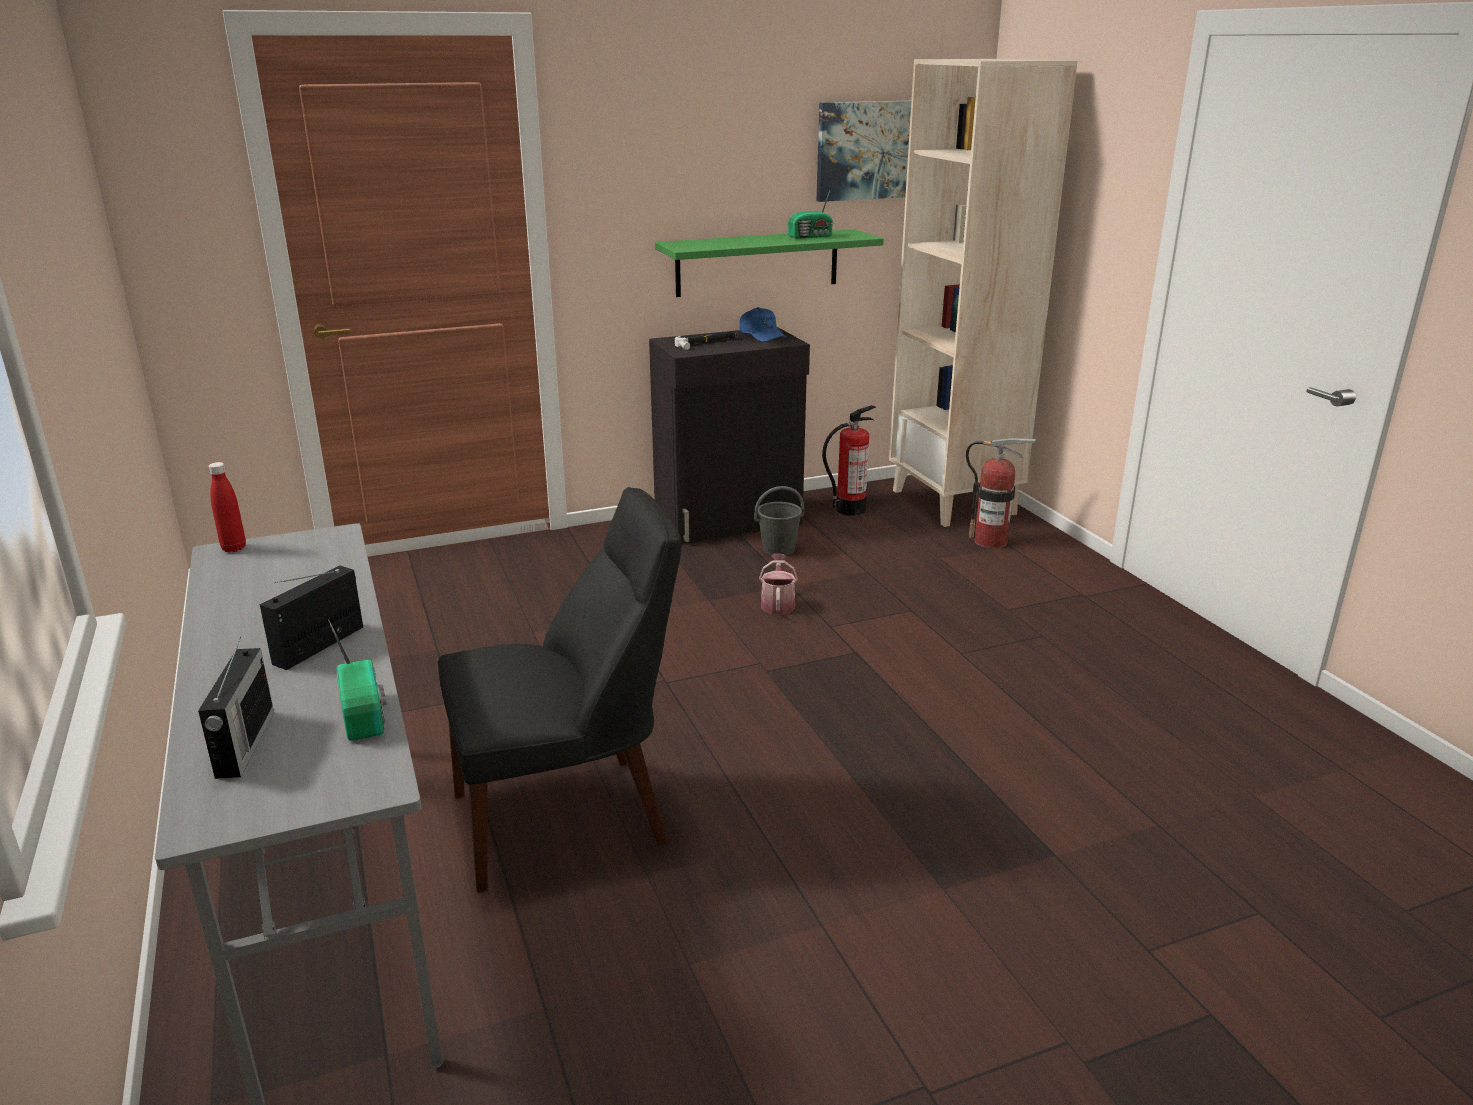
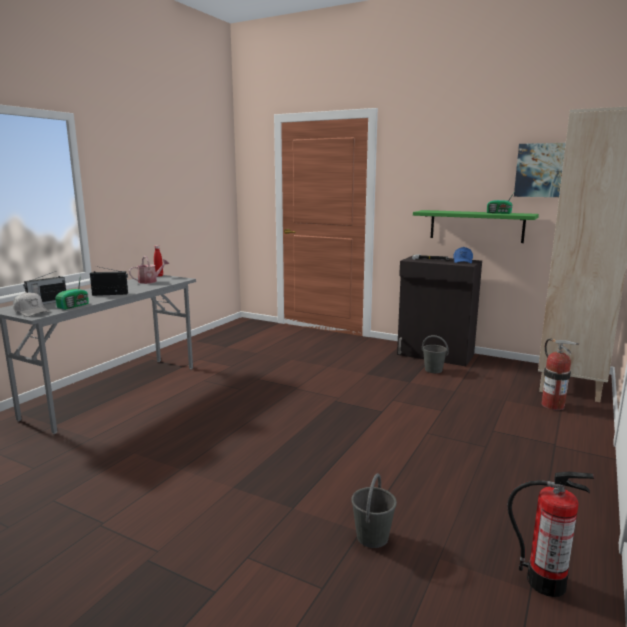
camera: 50 degrees right, 10 degrees down
black chair [438,487,682,893] -> none
watering can [759,553,798,615] -> watering can moved to [129,256,170,284]
fire extinguisher [822,405,876,516] -> fire extinguisher moved to [507,472,594,597]
none -> white cap [13,292,50,317]
none -> grey bucket [351,473,397,548]

